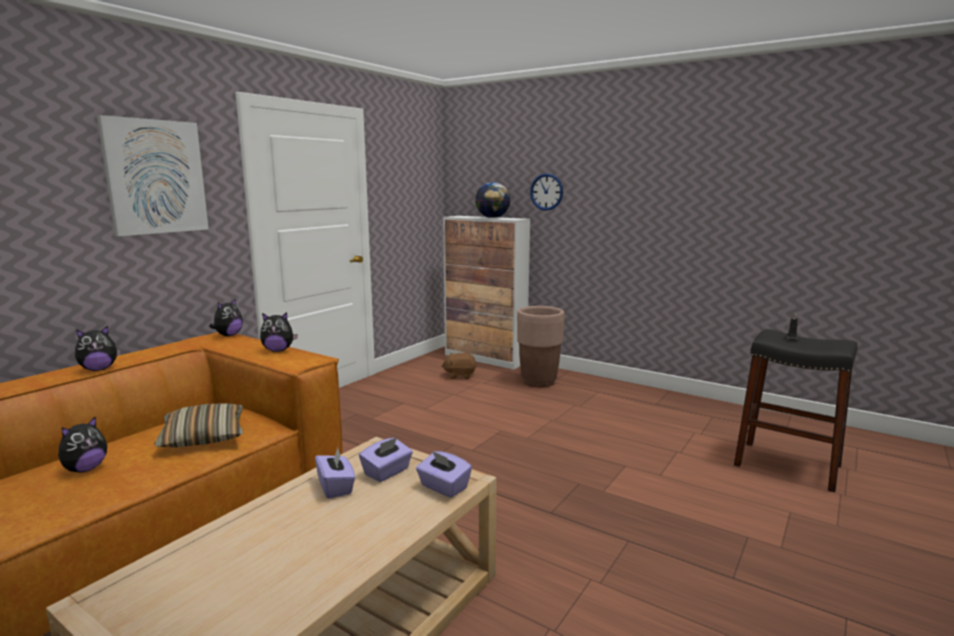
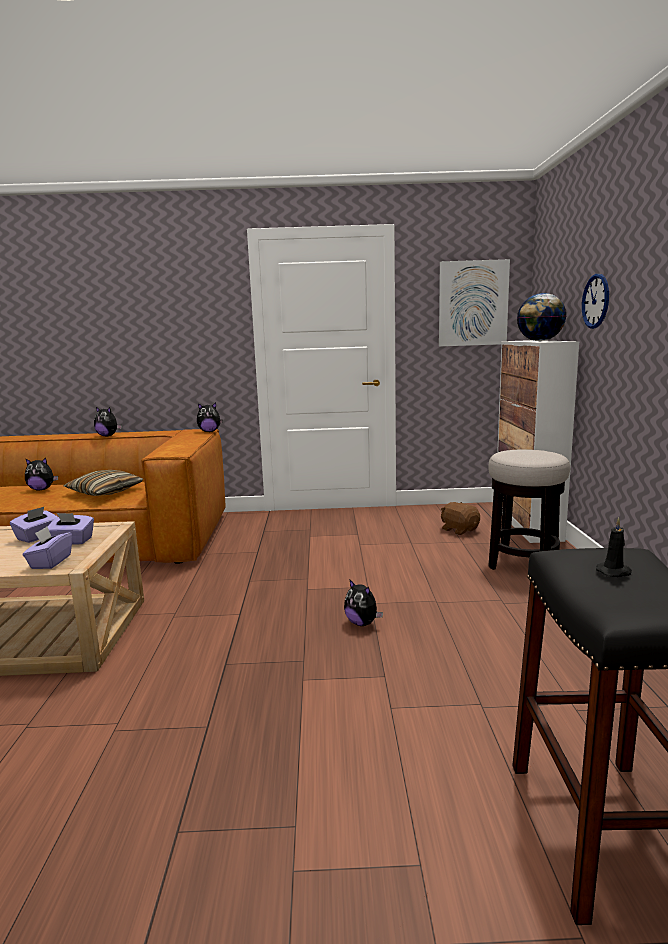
camera: 55 degrees right, 0 degrees up
picture [97,115,209,236] -> picture moved to [439,259,510,346]
plush toy [260,312,298,352] -> plush toy moved to [344,580,383,626]
brown planter [517,306,564,387] -> stool [488,449,570,570]

